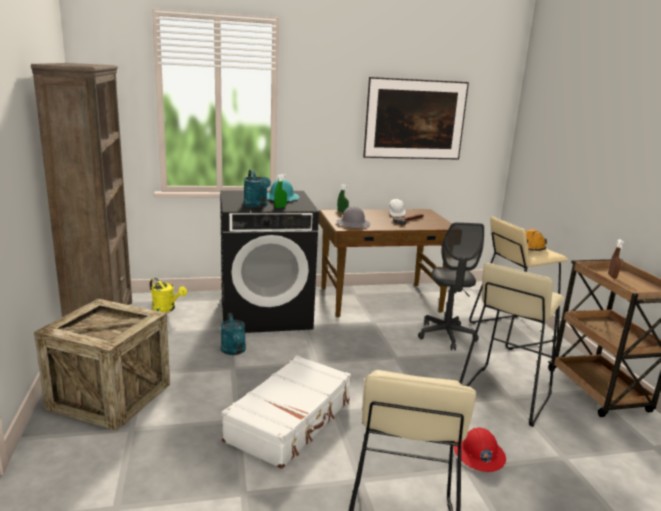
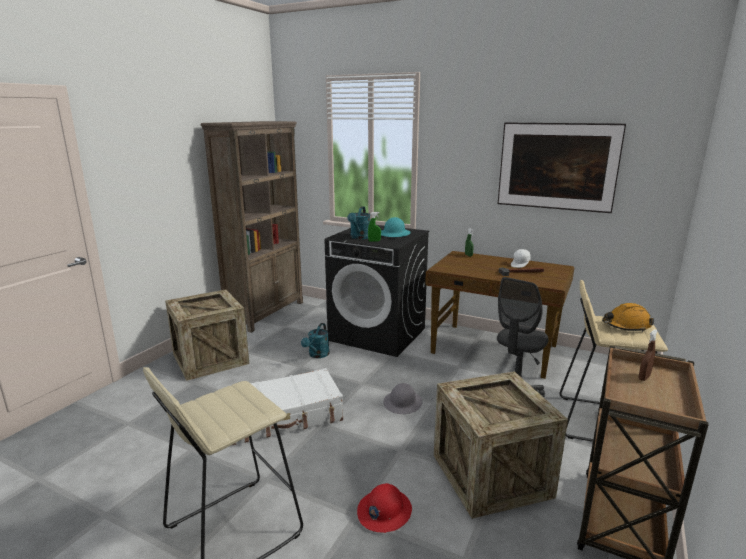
camera: 40 degrees right, 0 degrees up
yellow watering can [150,278,187,312] -> none
grey hard hat [336,206,371,228] -> grey hard hat moved to [383,383,423,414]
beige stool [459,263,564,427] -> crate [434,371,568,519]

